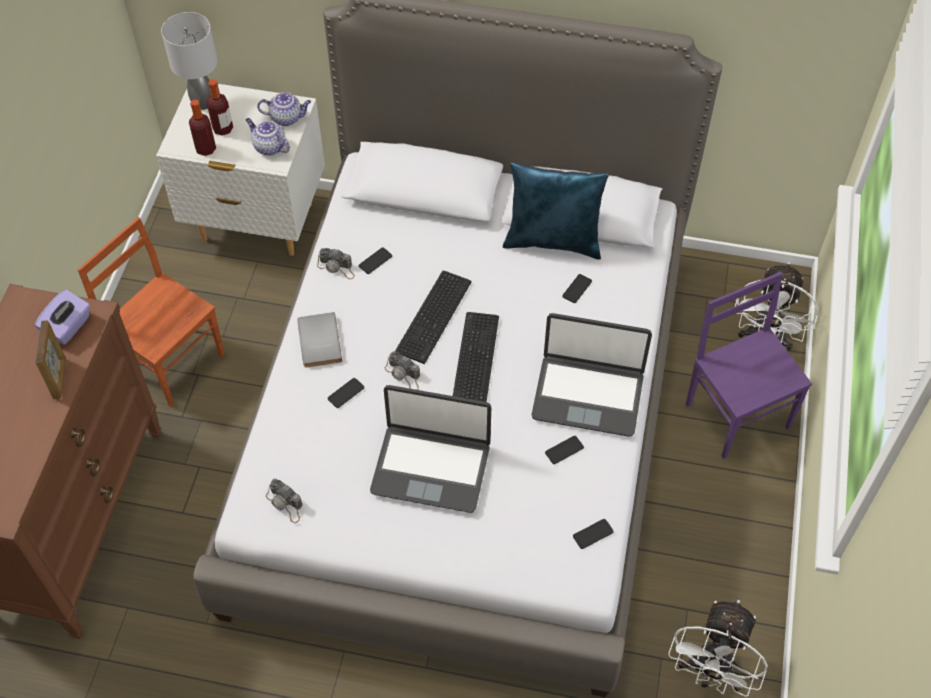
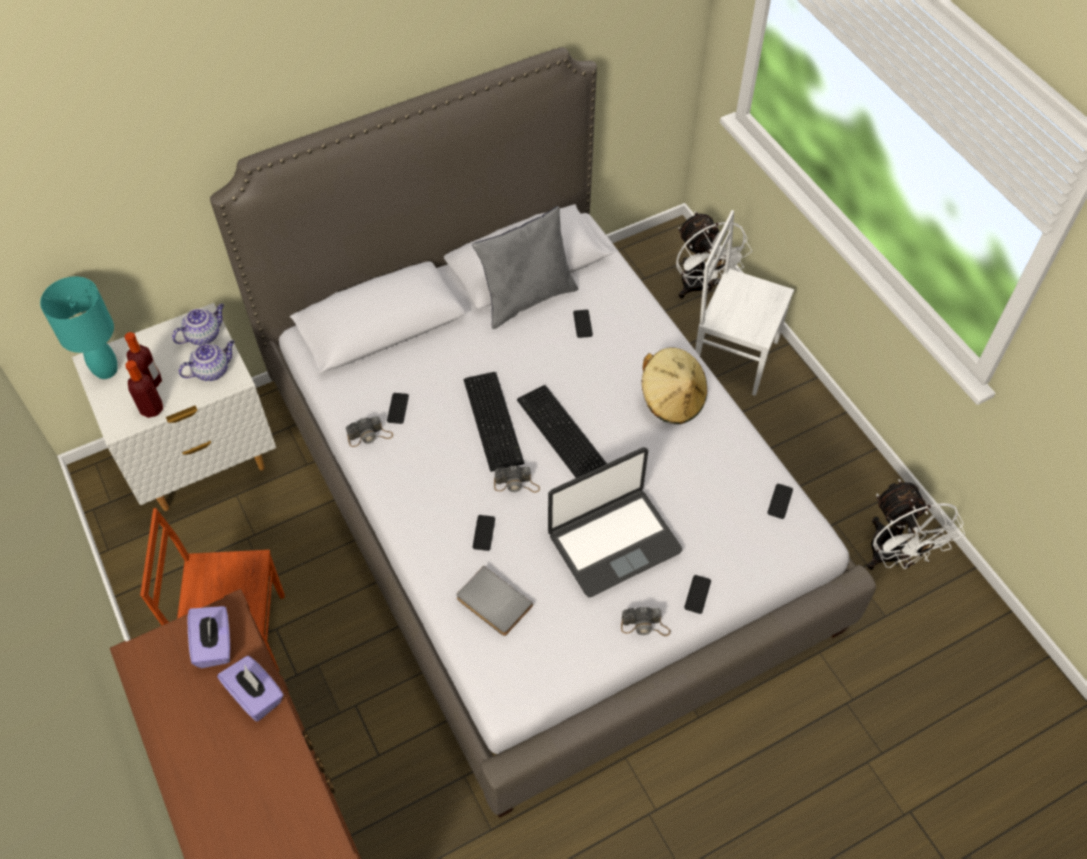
camera: 40 degrees left, 0 degrees up
picture frame [35,320,66,399] -> purple tissue box [217,656,284,721]
grey table lamp [161,12,217,110] -> turquoise table lamp [40,277,118,379]
teapot [246,118,290,156] -> teapot turned 150 degrees clockwise [179,340,234,381]
camera [266,479,303,523] -> camera moved to [621,607,670,636]
grey book [297,312,342,368] -> grey book moved to [457,566,533,636]
blue pillow [503,162,609,259] -> grey pillow [472,206,578,329]
laptop [531,313,652,437] -> beige hat [642,348,707,424]
phone [545,436,584,464] -> phone moved to [684,575,711,614]
purple chair [686,272,812,459] -> white chair [695,210,794,396]

